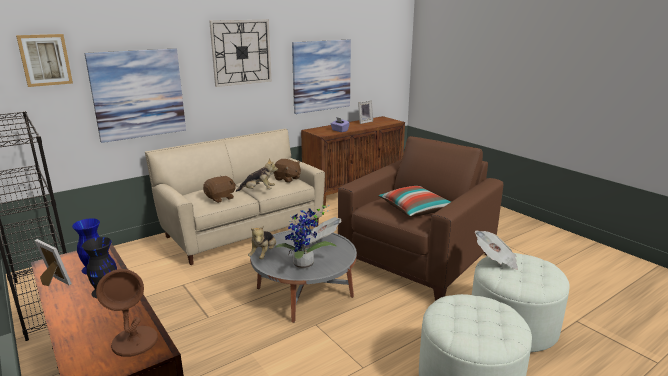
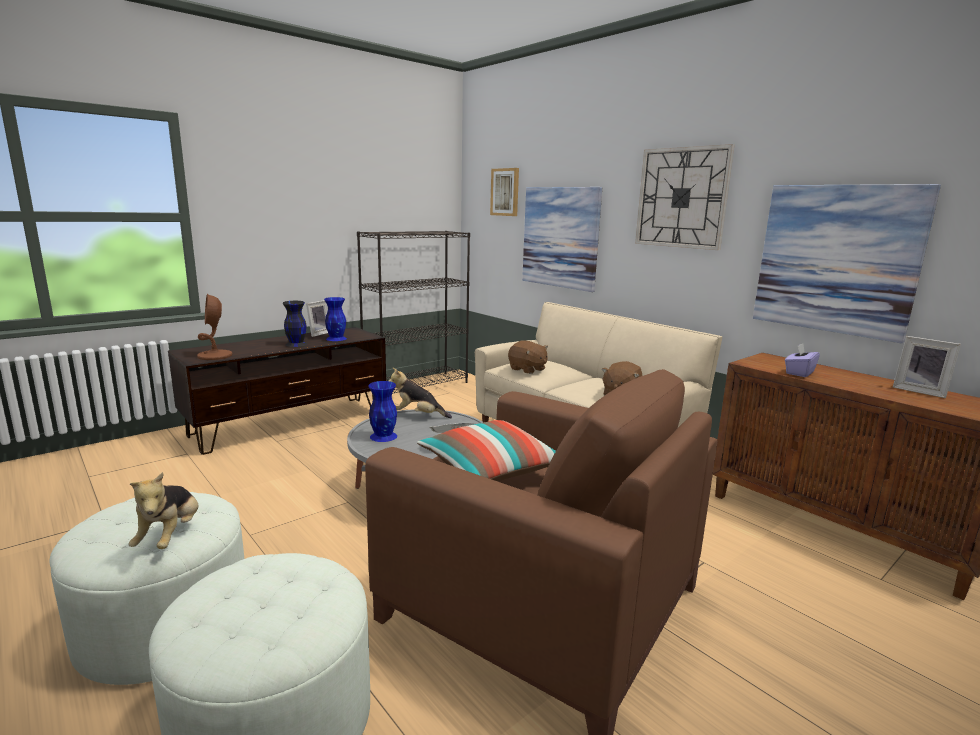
camera: 85 degrees right, 5 degrees down
plush toy [236,159,278,192] -> plush toy moved to [128,472,198,549]
potted plant [275,205,337,269] -> blue vase [368,381,397,442]
newspaper [475,230,518,270] -> none

